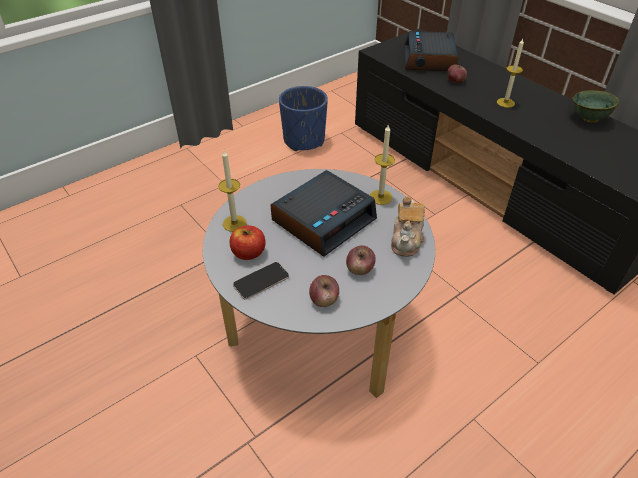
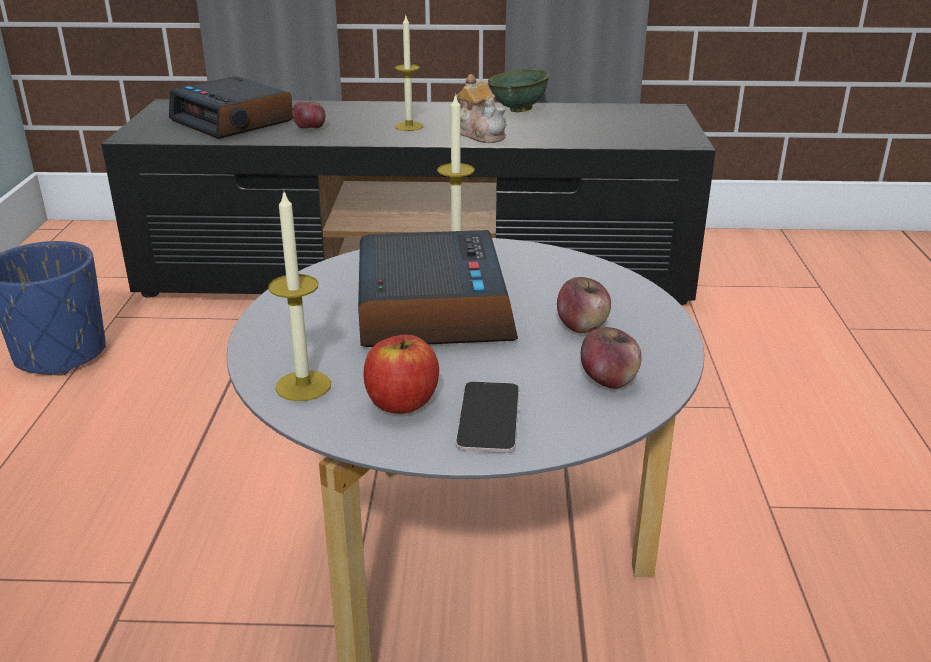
camera: 50 degrees left, 15 degrees down
teapot [391,196,425,257] -> teapot moved to [456,74,506,143]

